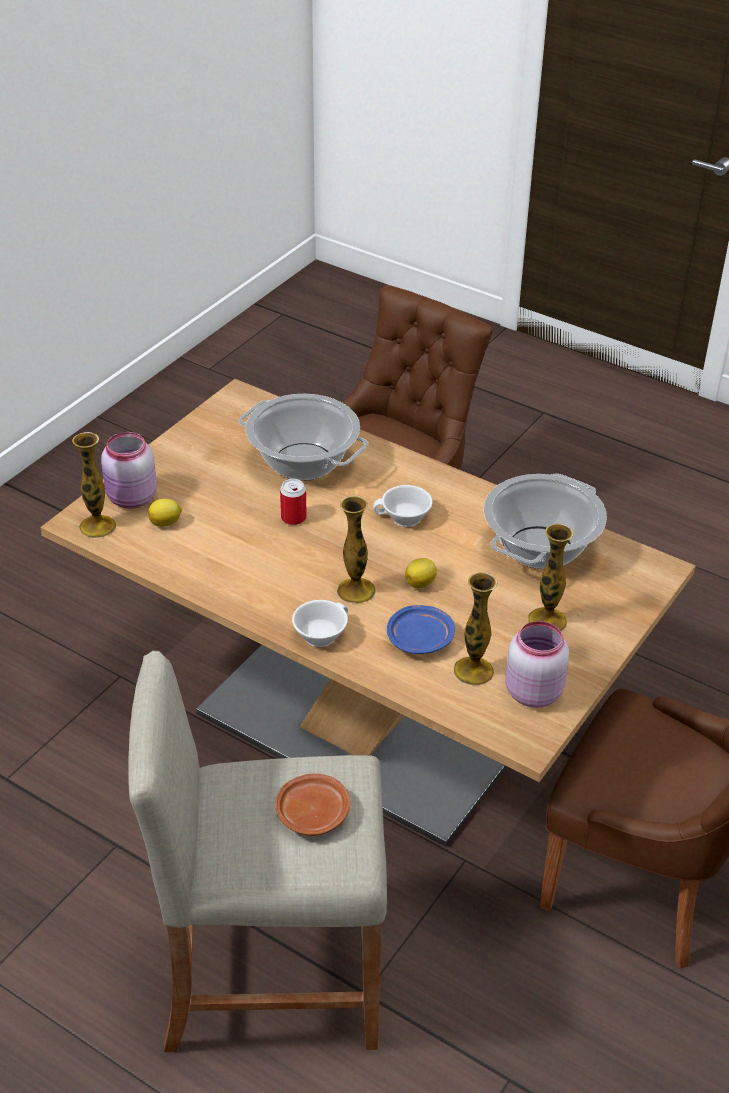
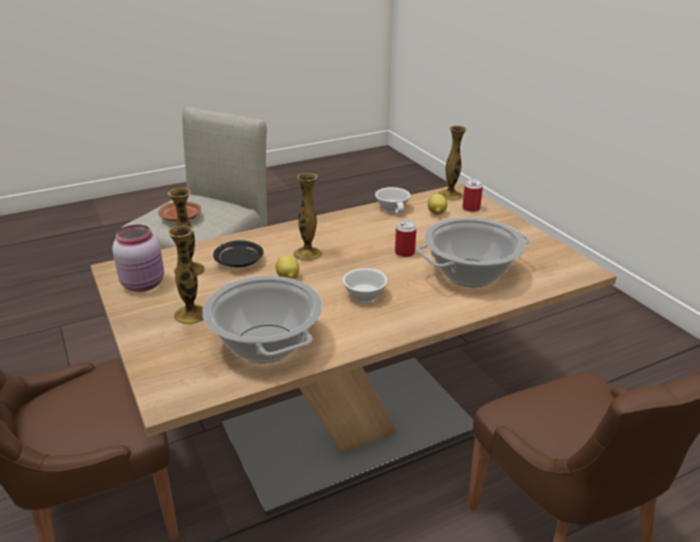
camera: 120 degrees right, 10 degrees down
pink jar [101,432,157,509] -> can [462,179,483,212]
white cup [292,600,348,647] -> white cup moved to [375,187,410,214]
blue plate [387,605,455,654] -> black plate [213,240,263,267]

